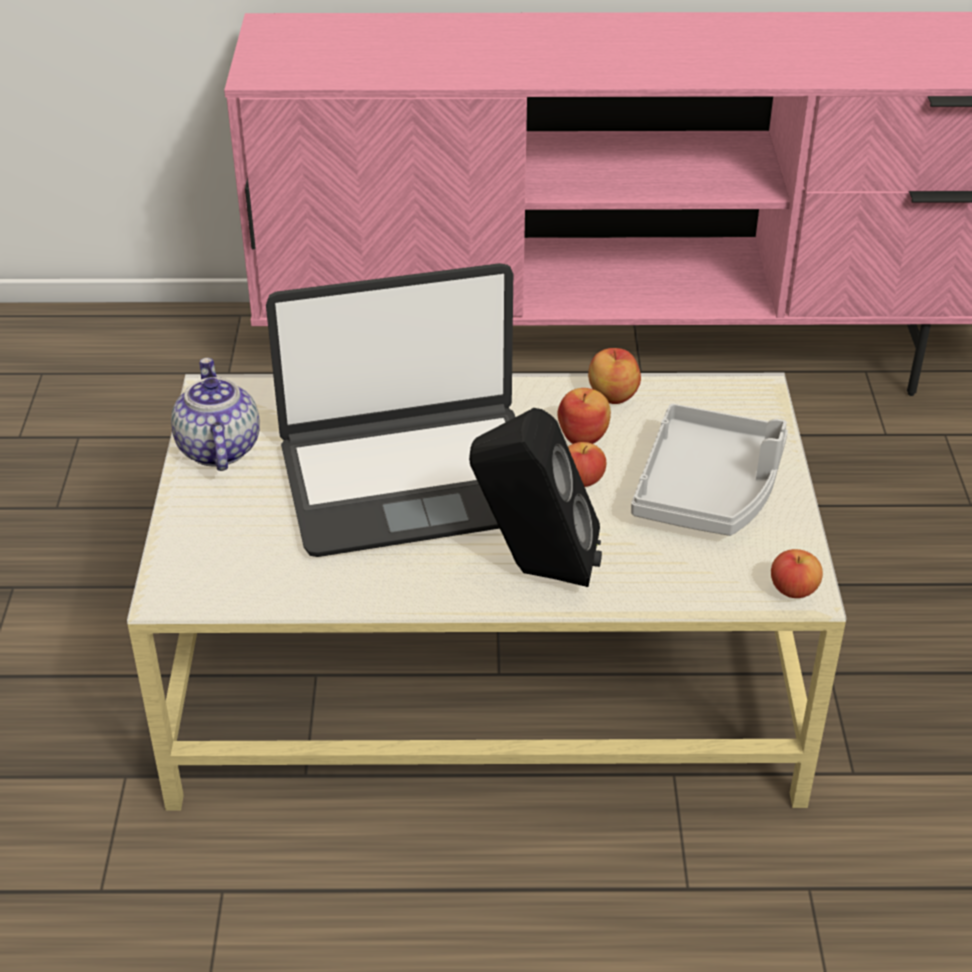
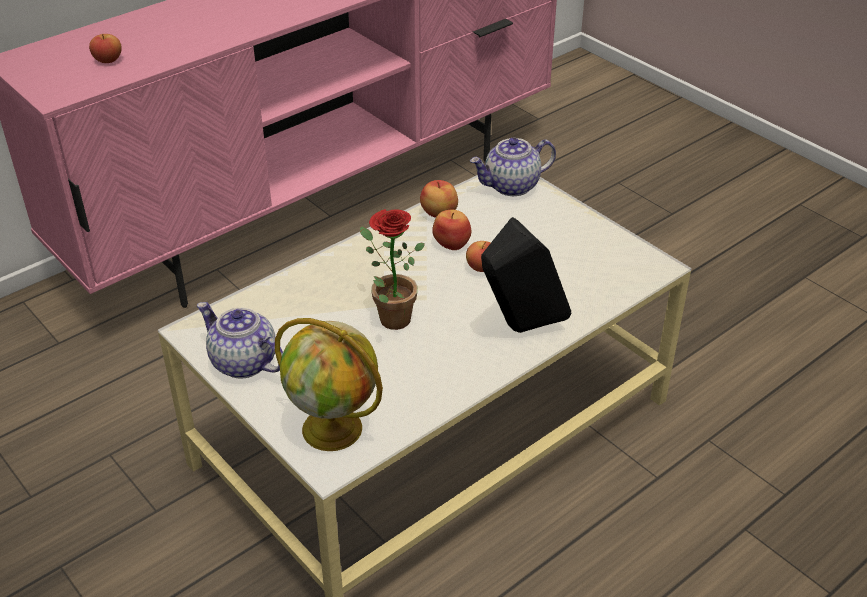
camera: 40 degrees left, 0 degrees up
laptop [266,263,515,557] -> potted plant [360,209,425,330]
grey tray [631,404,788,536] -> none
apple [771,549,823,598] -> apple moved to [89,34,122,63]
none -> globe [275,318,383,451]
none -> teapot [470,137,556,196]

